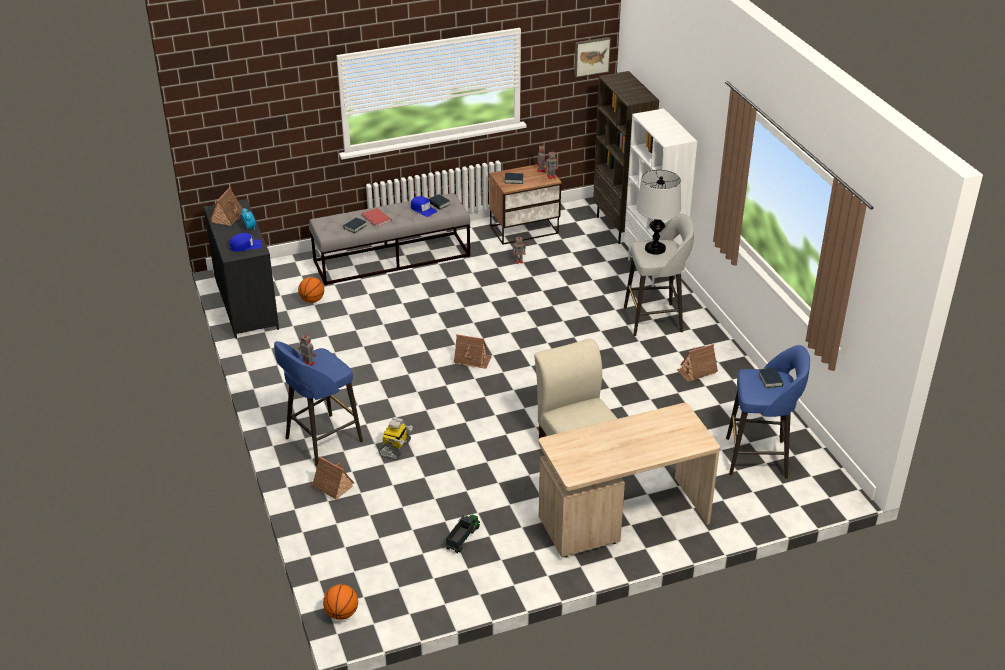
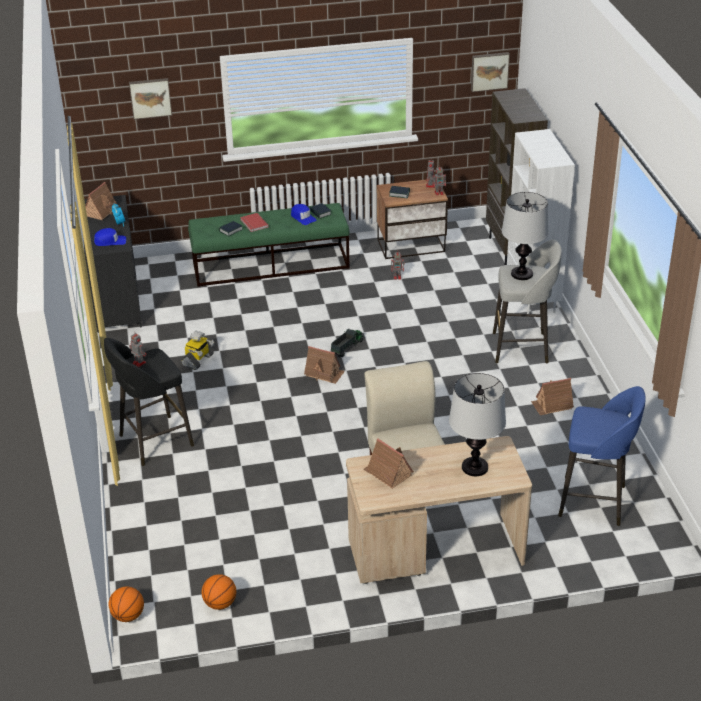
camera: 10 degrees right, 0 degrees up
blue stool [274,341,363,466] -> black stool [104,338,194,466]
basketball [298,277,324,303] -> basketball moved to [202,574,236,610]
grey bench [309,193,470,285] -> green bench [188,203,350,287]
toy house [310,457,354,500] -> toy house moved to [363,439,414,489]
toy robot [379,417,413,460] -> toy robot moved to [181,331,214,370]
toy truck [445,515,480,553] -> toy truck moved to [330,329,363,357]
book [759,368,783,388] -> none
none -> picture [129,78,172,120]
none -> table lamp [449,373,506,476]

